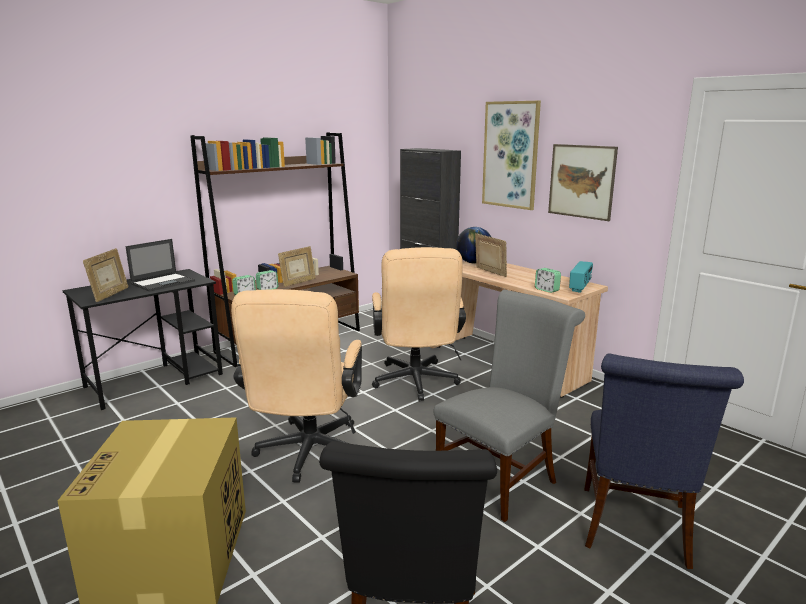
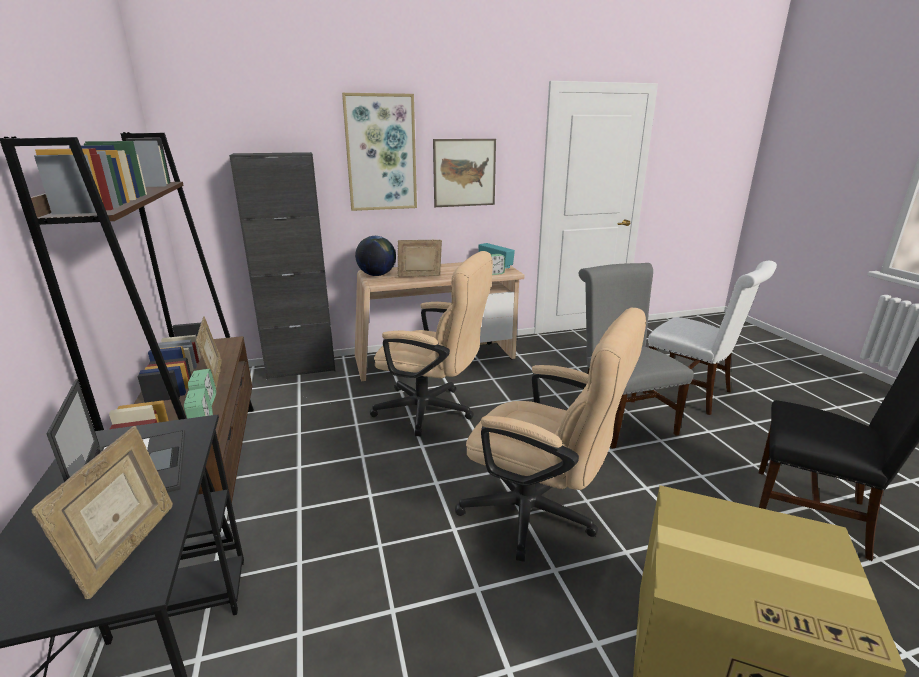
camera: 65 degrees left, 5 degrees up
picture frame [83,248,128,302] -> picture frame turned 60 degrees clockwise [32,426,173,599]
blue chair [584,353,744,569] -> white chair [643,261,777,415]

